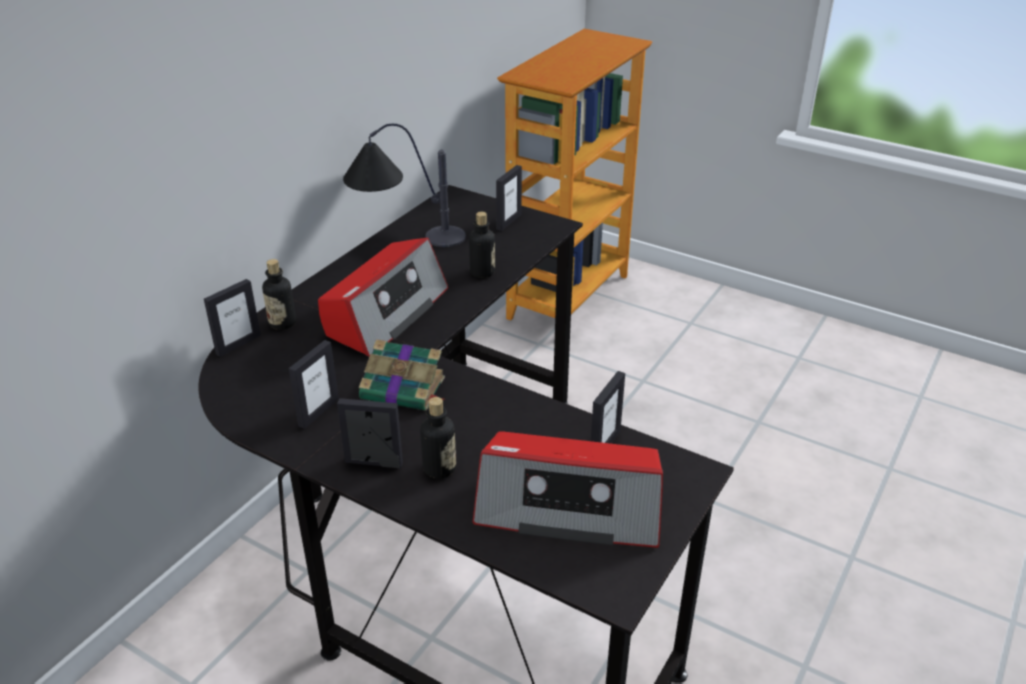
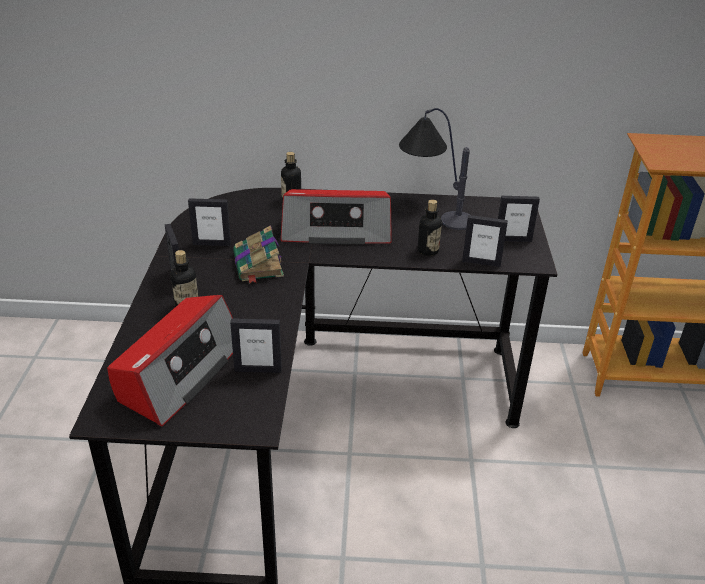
camera: 60 degrees right, 0 degrees up
picture frame [204,279,261,357] -> picture frame moved to [462,215,508,267]
radio [473,431,663,548] -> radio turned 135 degrees counterclockwise [107,295,233,427]

